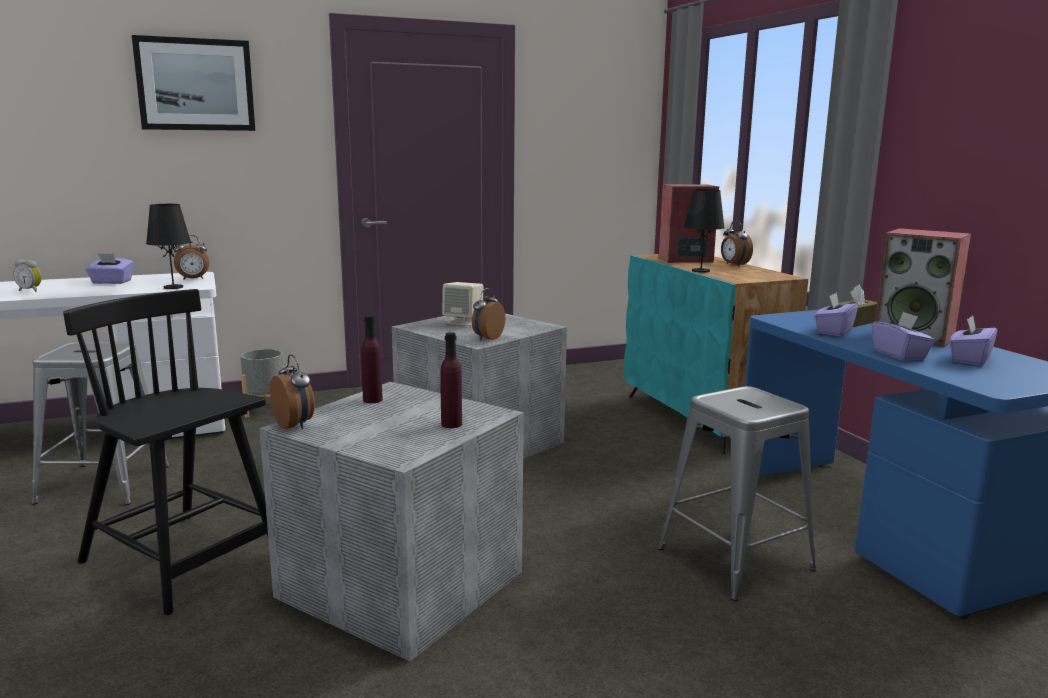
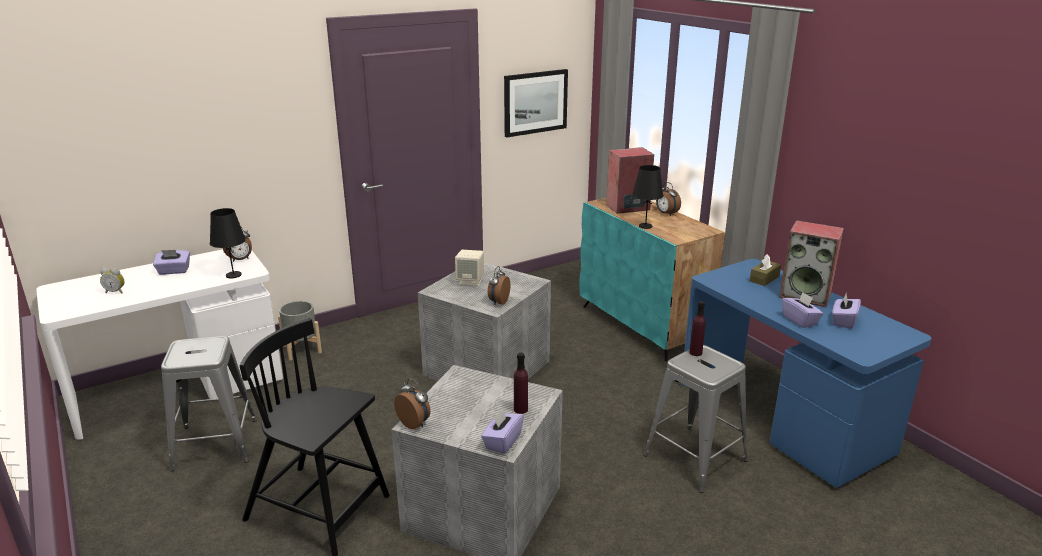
camera: 10 degrees left, 10 degrees up
picture [132,35,255,131] -> picture moved to [504,69,568,137]
purple bottle [361,315,383,403] -> purple bottle moved to [689,301,706,356]
purple tissue box [814,292,858,336] -> purple tissue box moved to [481,408,524,454]

